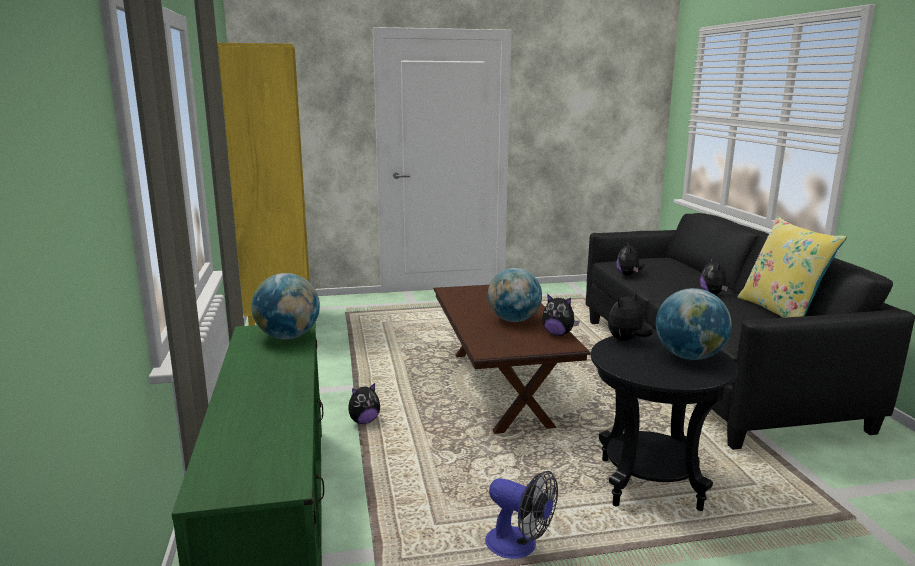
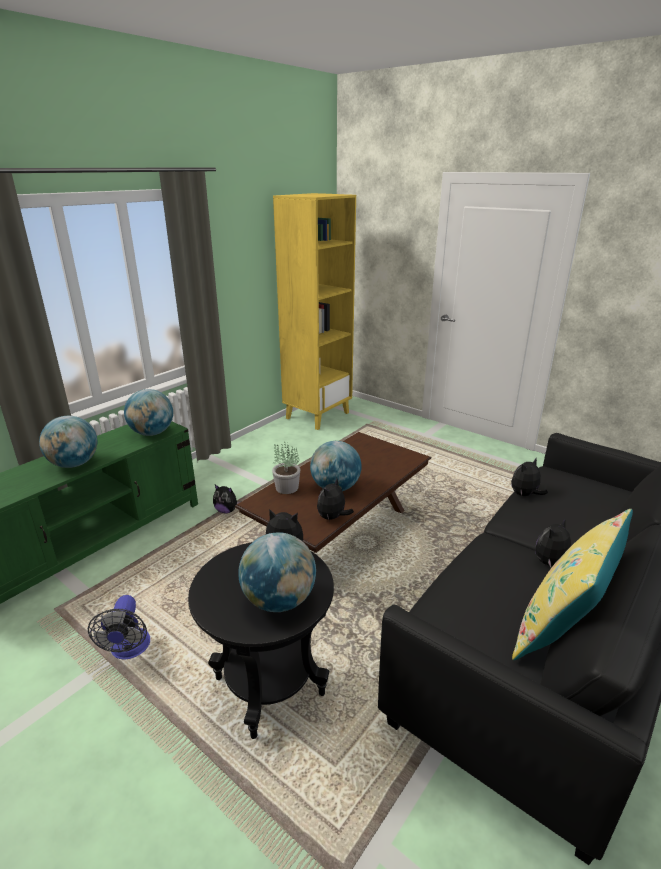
camera: 50 degrees right, 10 degrees up
plush toy [542,294,580,336] -> plush toy turned 45 degrees clockwise [317,479,354,520]
none -> globe [39,416,97,468]
none -> potted plant [272,442,300,494]

